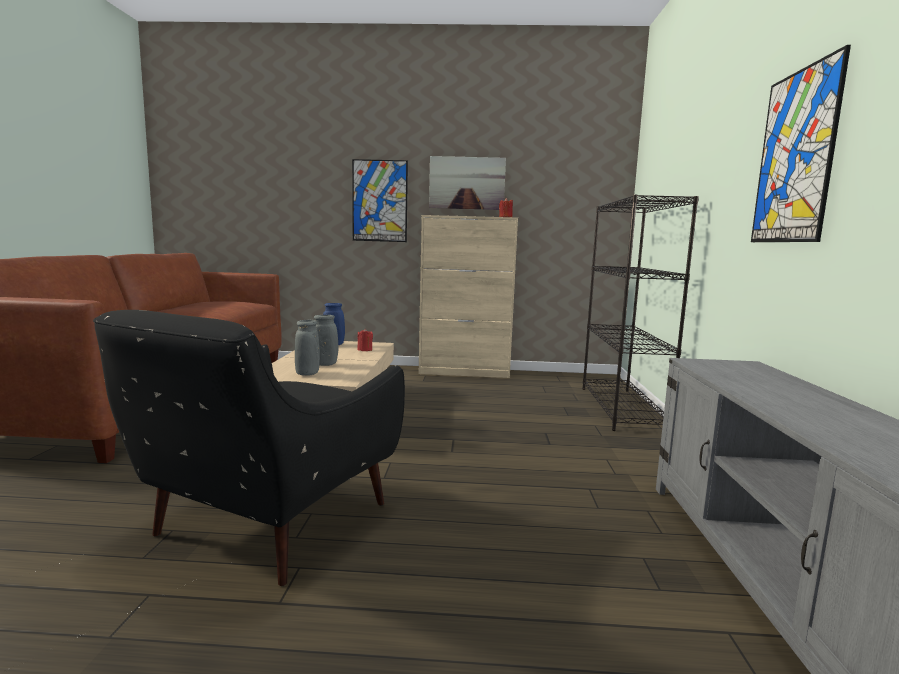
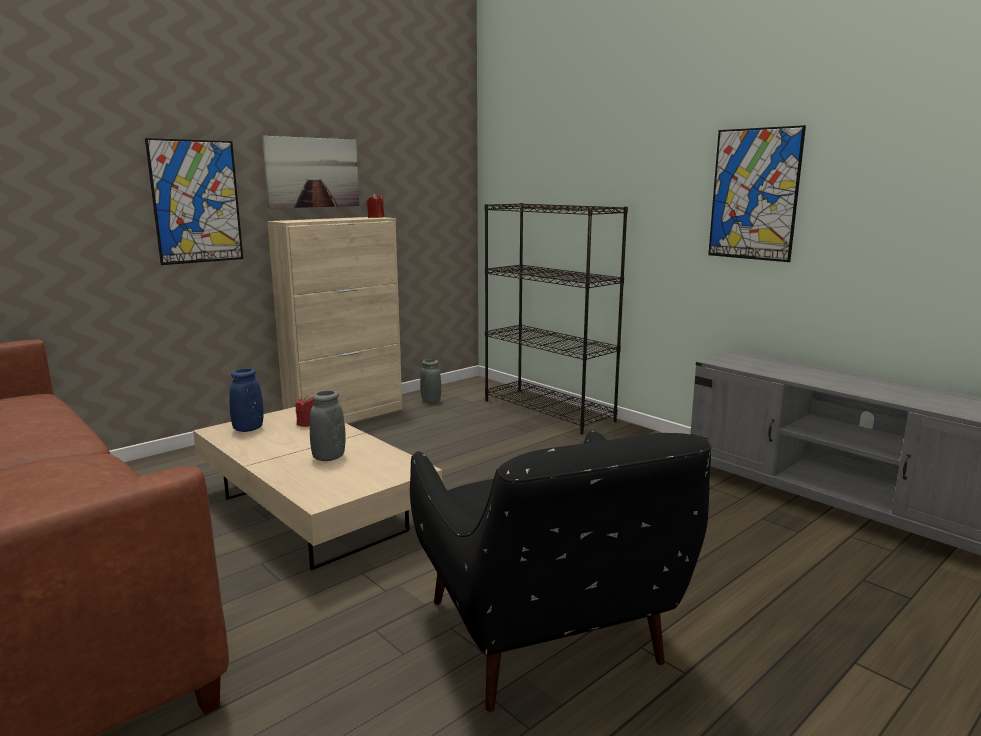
camera: 45 degrees left, 5 degrees up
grey vase [295,320,320,376] -> grey vase moved to [420,359,441,403]

